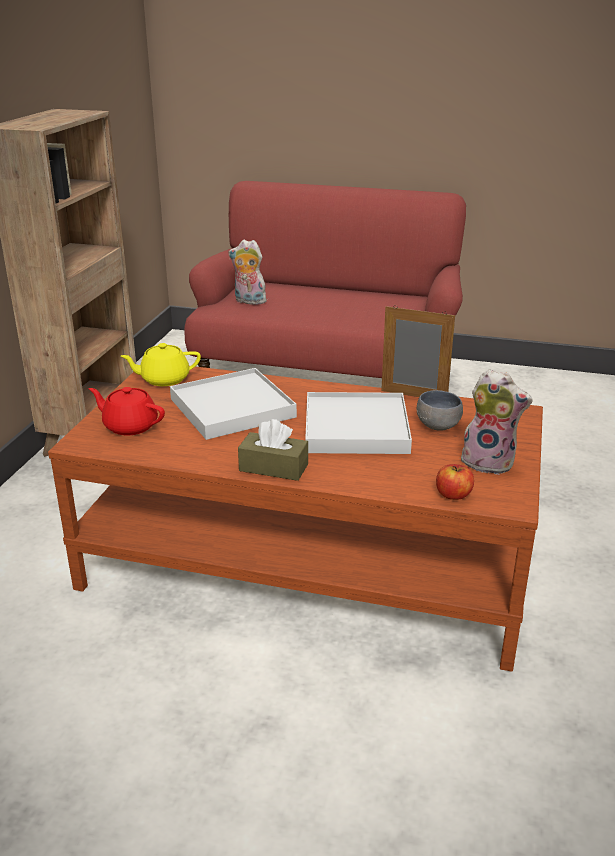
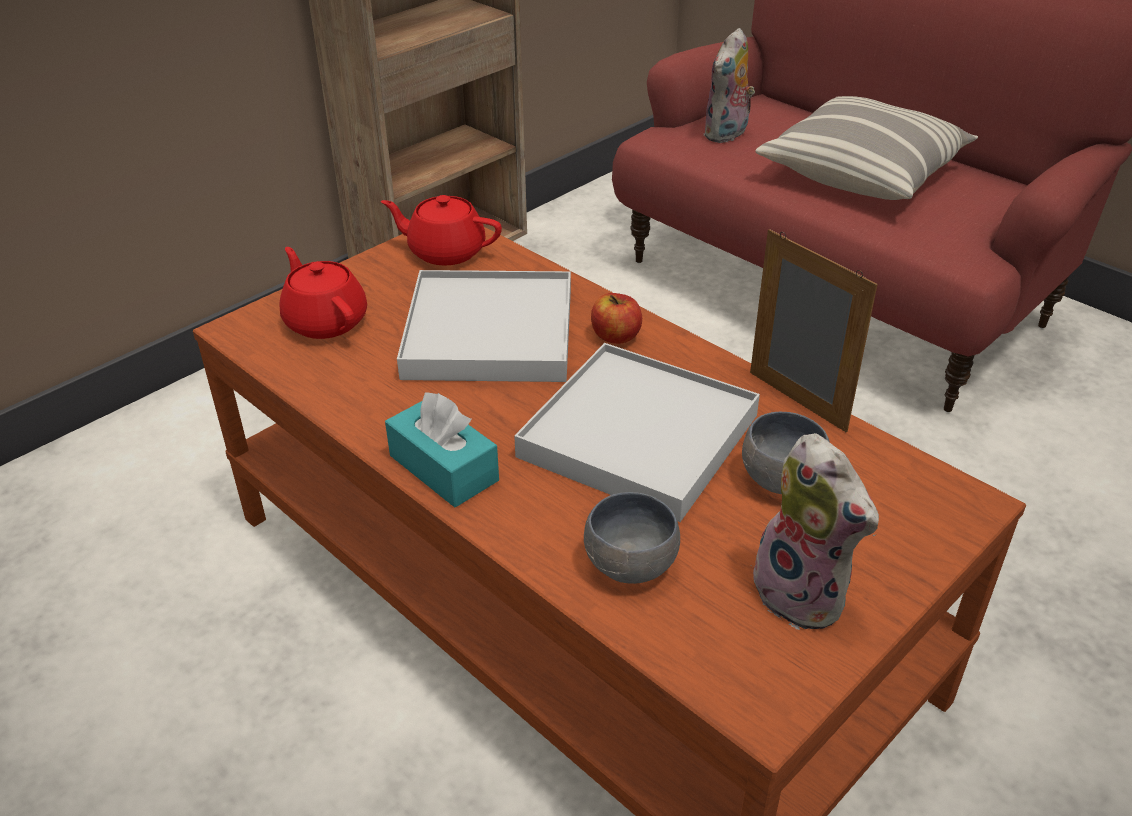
camera: 30 degrees right, 10 degrees up
yellow teapot [120,343,201,386] -> red teapot [381,195,502,266]
plush toy [228,240,267,305] -> plush toy turned 105 degrees counterclockwise [703,28,755,143]
brown tissue box [238,419,308,481] -> turquoise tissue box [385,392,499,507]
apple [436,464,474,500] -> apple moved to [591,293,642,344]
none -> grey bowl [584,492,680,584]
none -> pillow [755,96,978,200]

